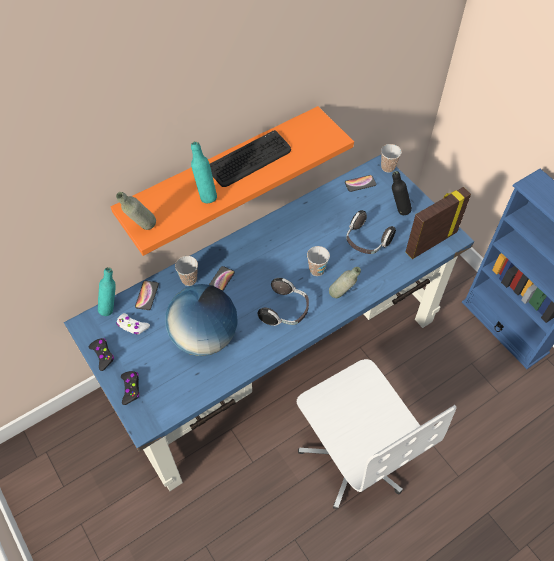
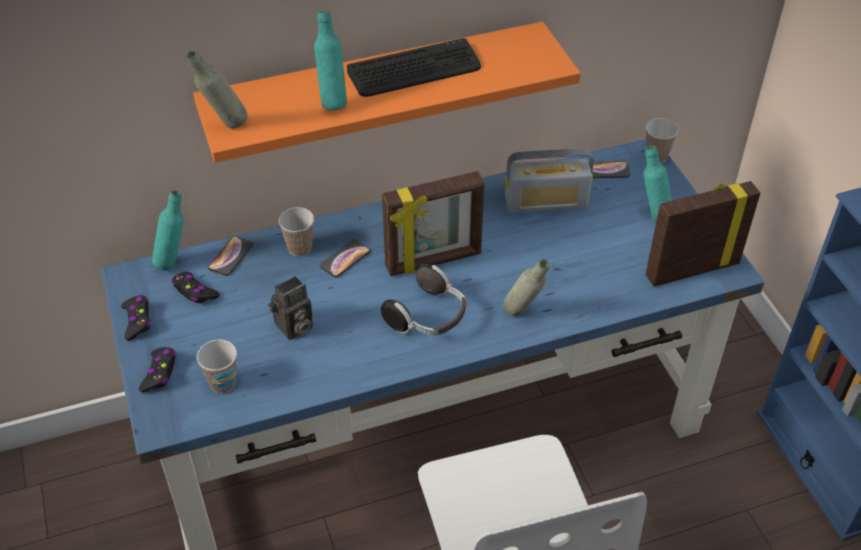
camera: 15 degrees right, 10 degrees down
white game controller [116,313,150,335] -> black game controller [171,272,220,303]
globe [165,284,238,356] -> camera [268,276,313,340]
cup [307,246,330,276] -> cup moved to [197,339,237,393]
headphones [346,210,396,254] -> none
black bottle [392,171,412,215] -> turquoise bottle [643,146,672,223]
none -> picture frame [382,171,484,276]
none -> radio [505,148,593,213]

